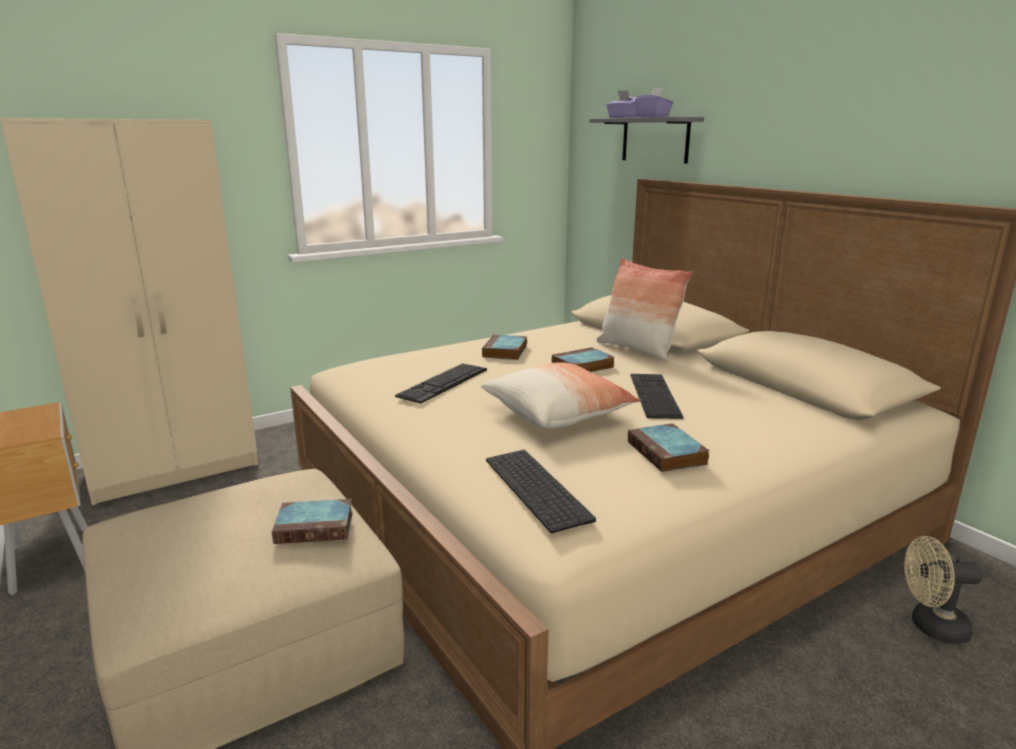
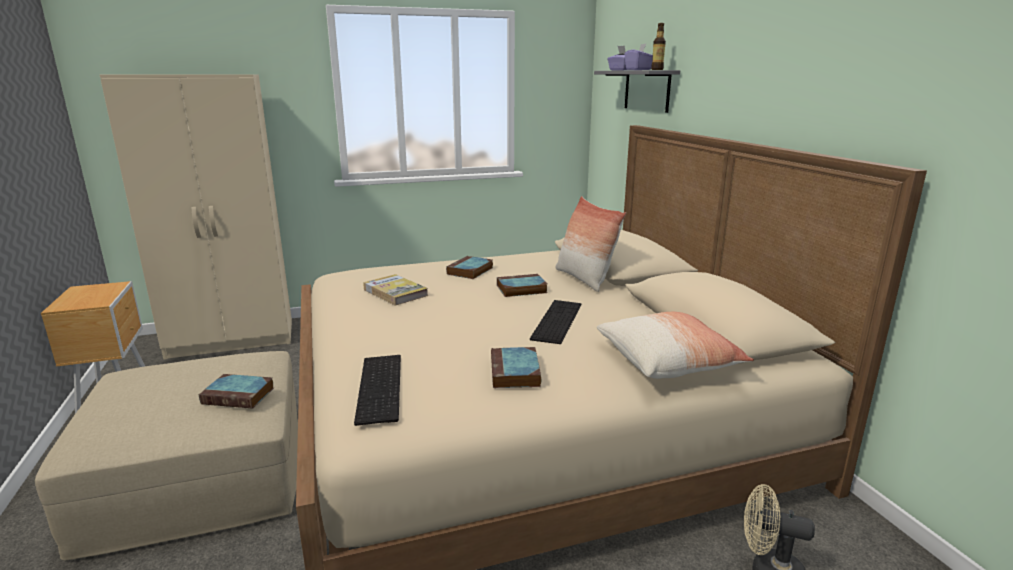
camera: 15 degrees right, 0 degrees up
keyboard [395,363,487,403] -> book [363,274,428,306]
pillow [481,362,641,429] -> pillow moved to [597,312,754,379]
none -> bottle [651,23,666,70]

